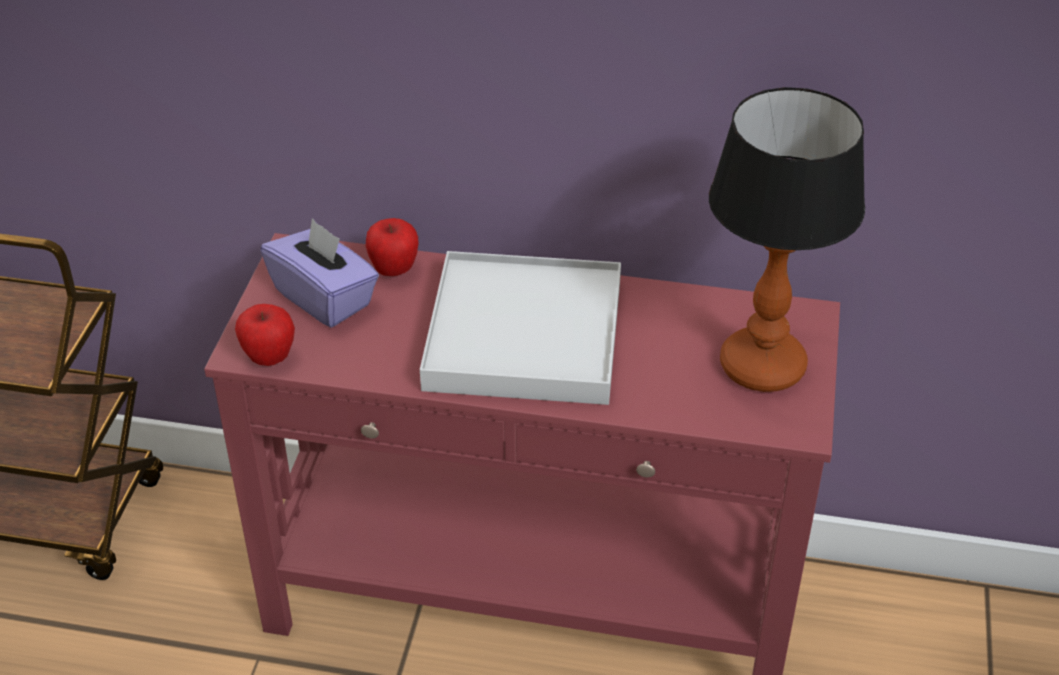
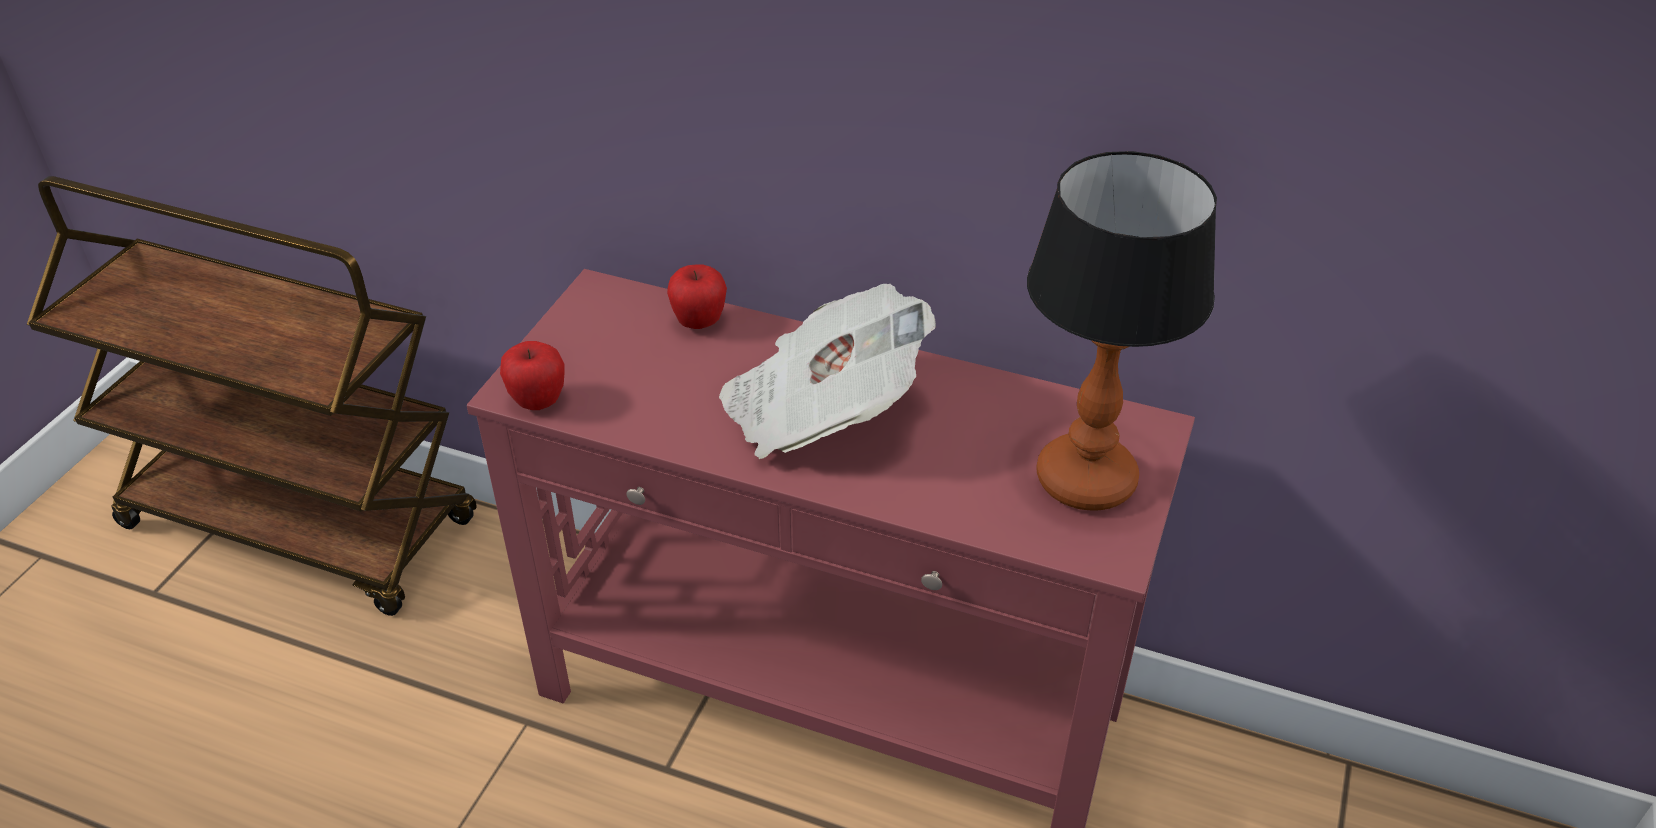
camera: 10 degrees right, 0 degrees up
purple tissue box [261,218,379,328] -> none
white tray [420,251,621,405] -> newspaper [719,284,936,459]

